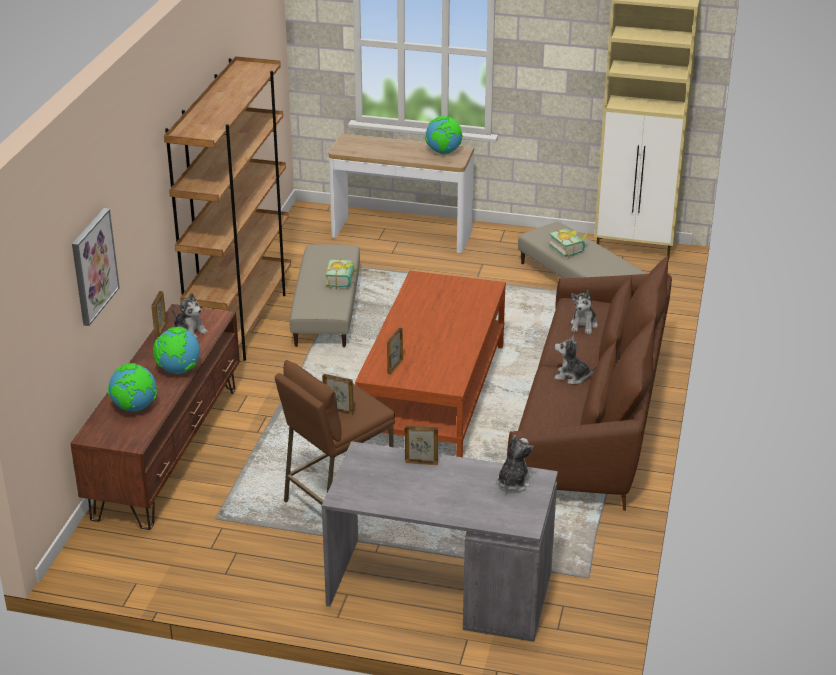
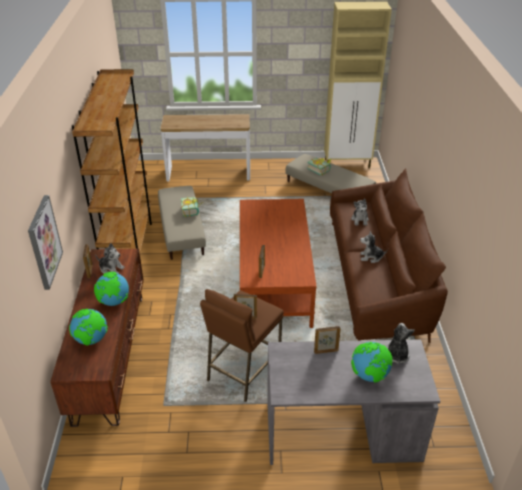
camera: 15 degrees left, 5 degrees up
globe [425,116,463,154] -> globe moved to [351,342,393,382]

